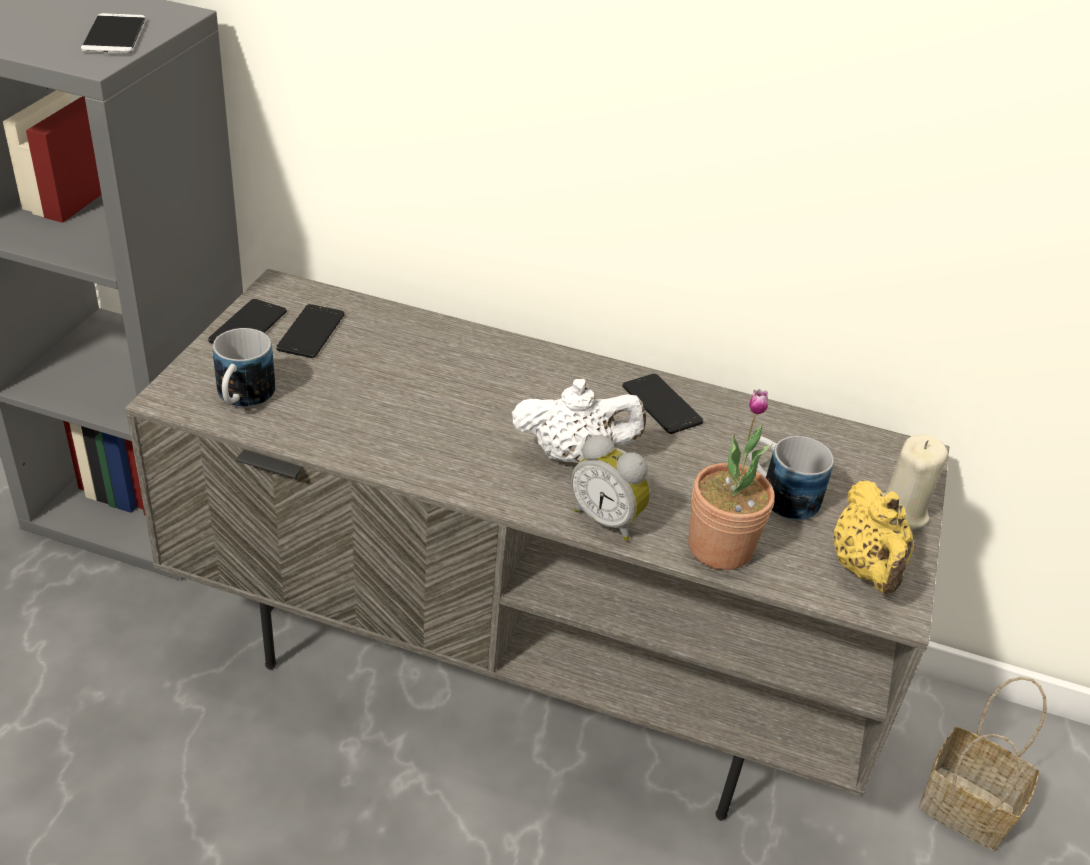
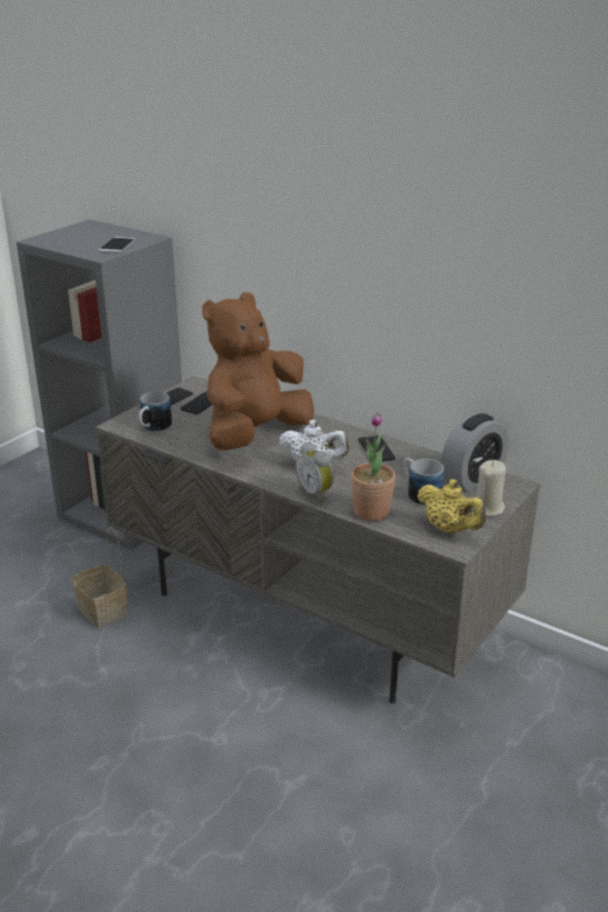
camera: 20 degrees right, 10 degrees down
yellow teapot [833,481,914,594] -> yellow teapot turned 60 degrees counterclockwise [417,479,486,533]
basket [919,677,1047,851] -> basket moved to [66,527,128,628]
none -> brown plush toy [202,292,314,451]
none -> alarm clock [441,413,509,491]

